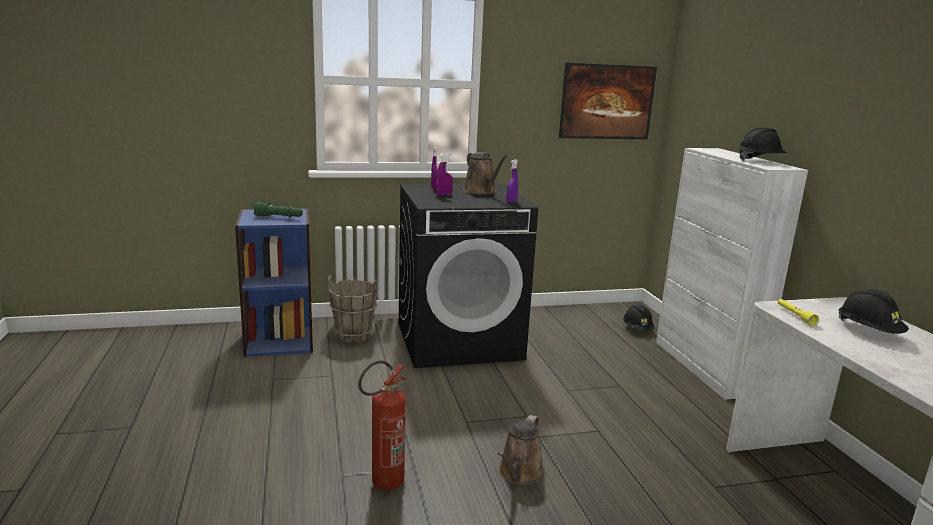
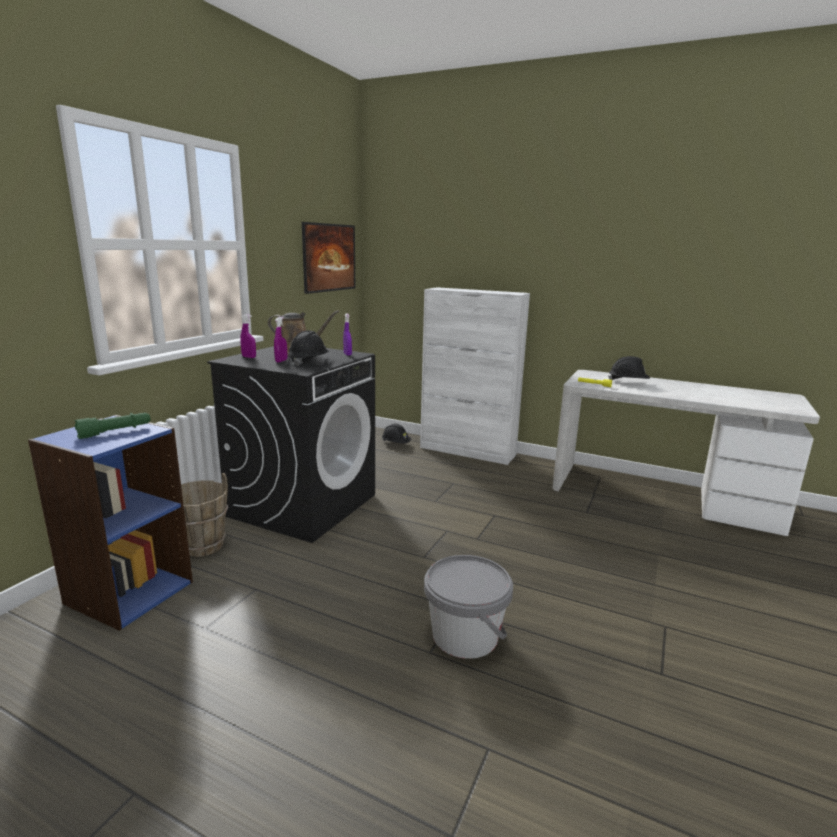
camera: 50 degrees left, 0 degrees up
fire extinguisher [358,360,406,490] -> grey bucket [424,555,513,659]
brown watering can [498,415,545,485] -> none
black hard hat [738,128,787,161] -> black hard hat moved to [288,330,329,366]

